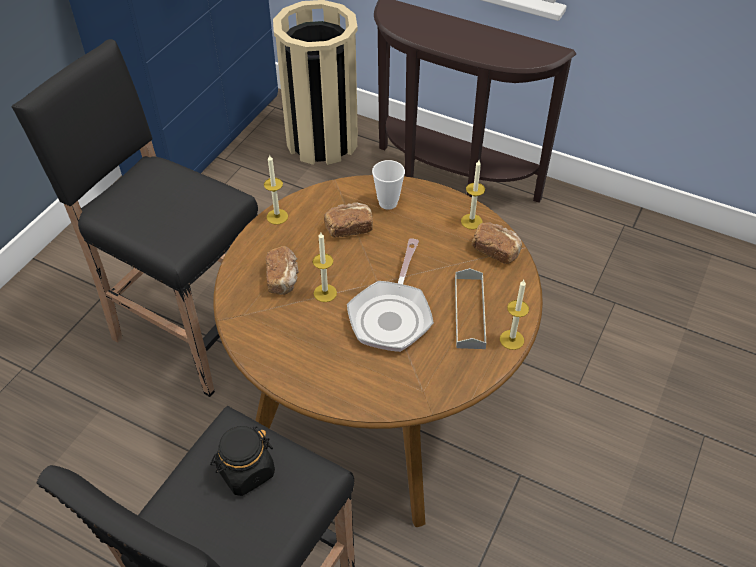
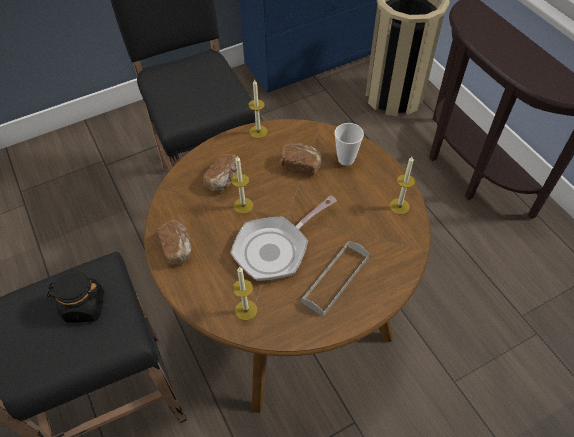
camera: 35 degrees right, 5 degrees up
bread [472,223,522,264] -> bread moved to [158,220,191,265]
candle [500,280,529,350] -> candle moved to [233,266,257,321]

